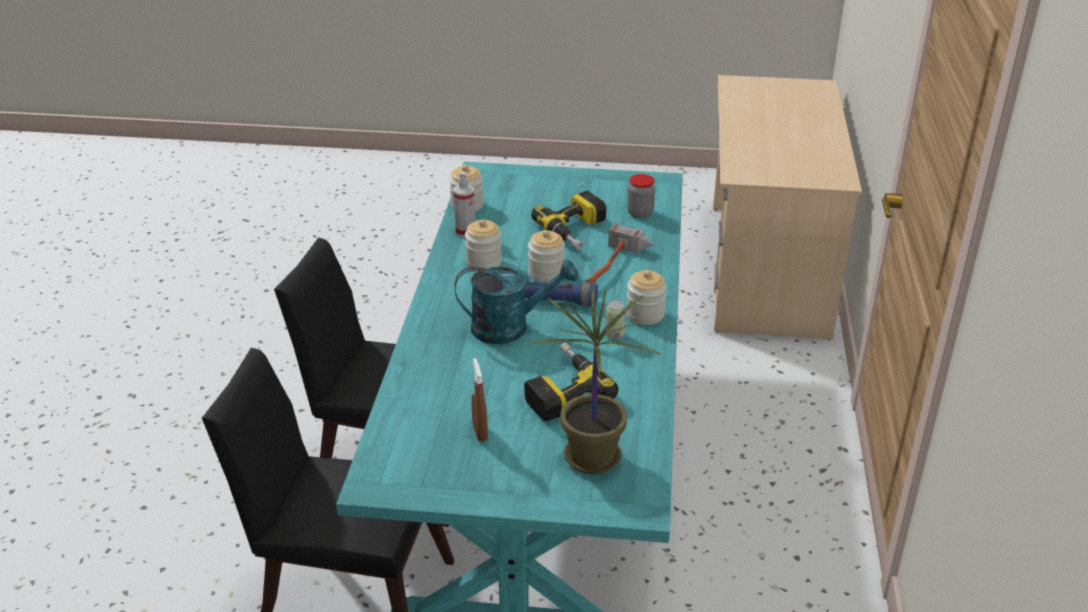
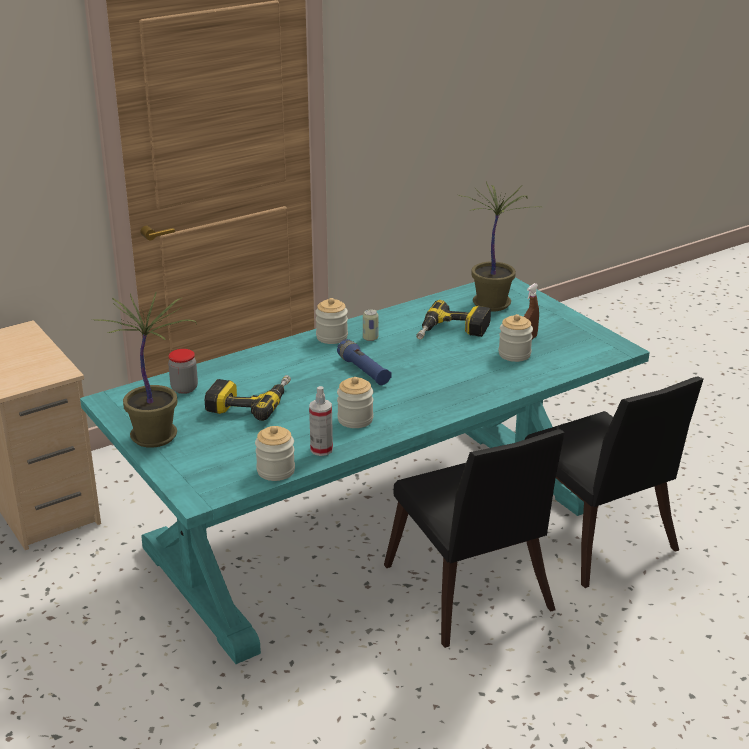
camera: 130 degrees left, 5 degrees down
turquoise watering can [455,259,578,344] -> none
jar [528,230,565,283] -> jar moved to [498,314,533,362]
hammer [585,223,654,284] -> none
none -> potted plant [92,292,197,448]

